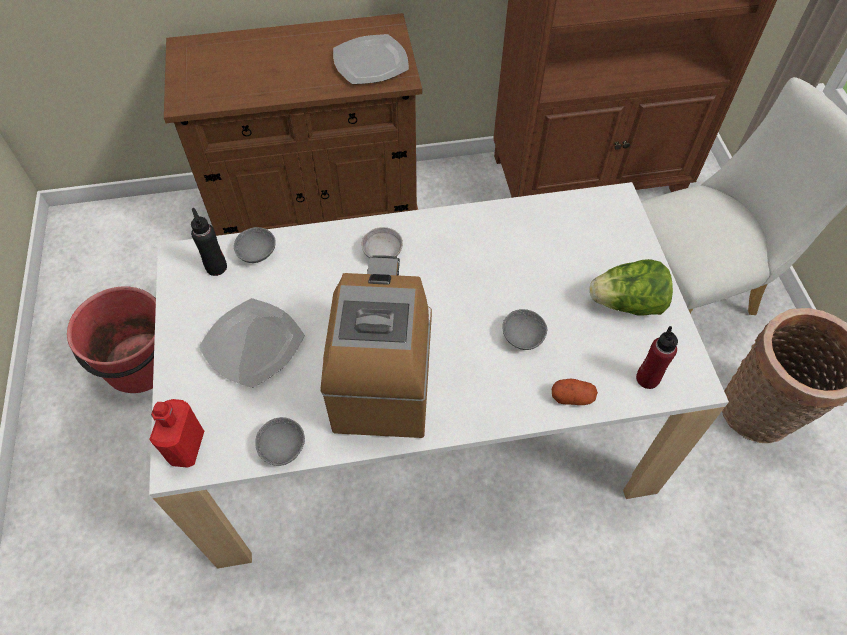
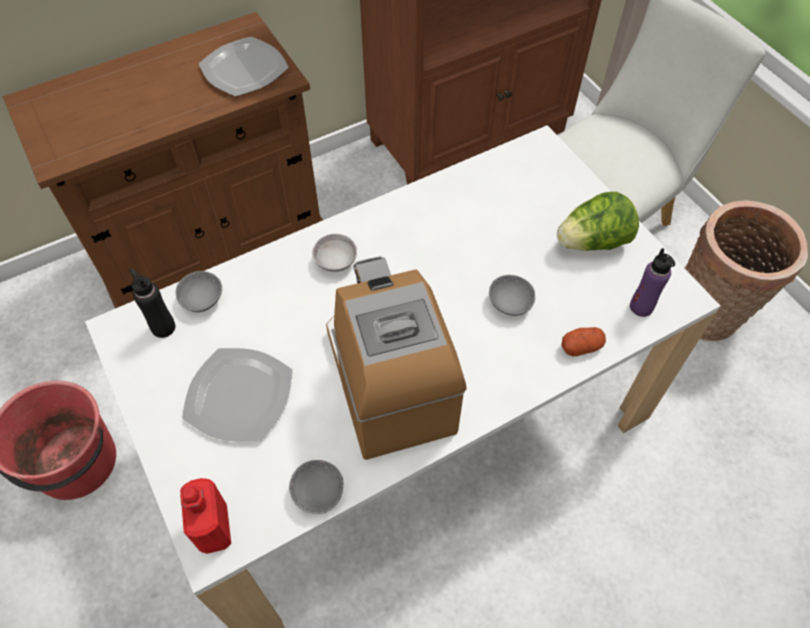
camera: 20 degrees left, 0 degrees up
red bottle [636,326,678,389] -> purple bottle [630,248,675,317]

